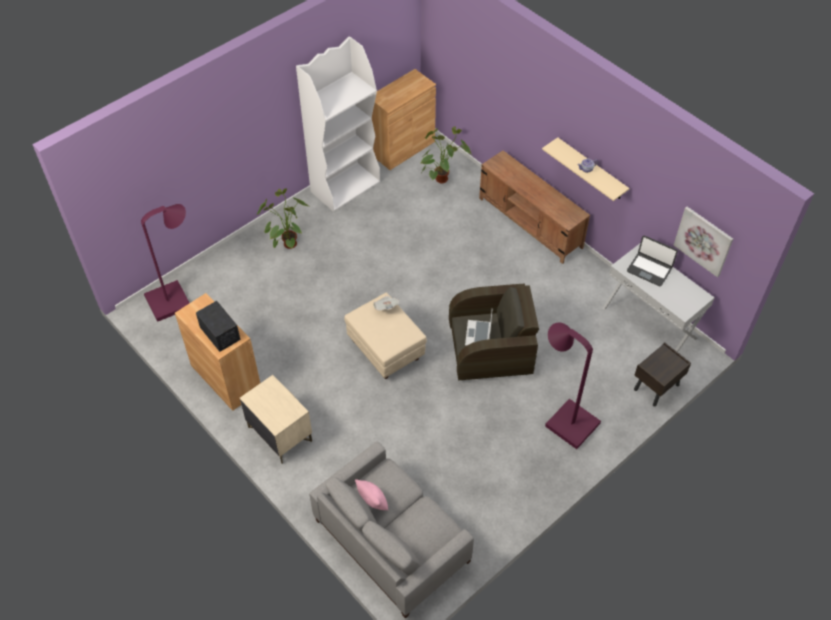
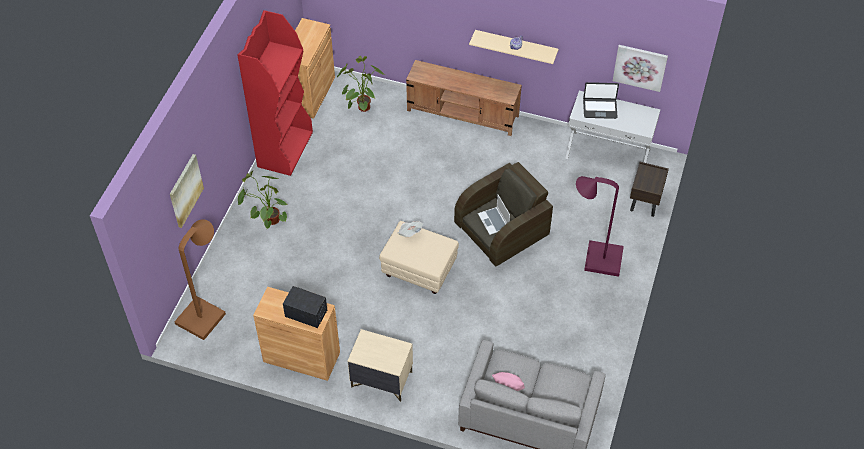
camera: 30 degrees left, 0 degrees up
purple floor lamp [141,204,189,322] -> brown floor lamp [174,219,226,340]
white bookcase [296,36,380,212] -> red bookcase [238,10,313,176]
none -> picture [170,154,204,228]

